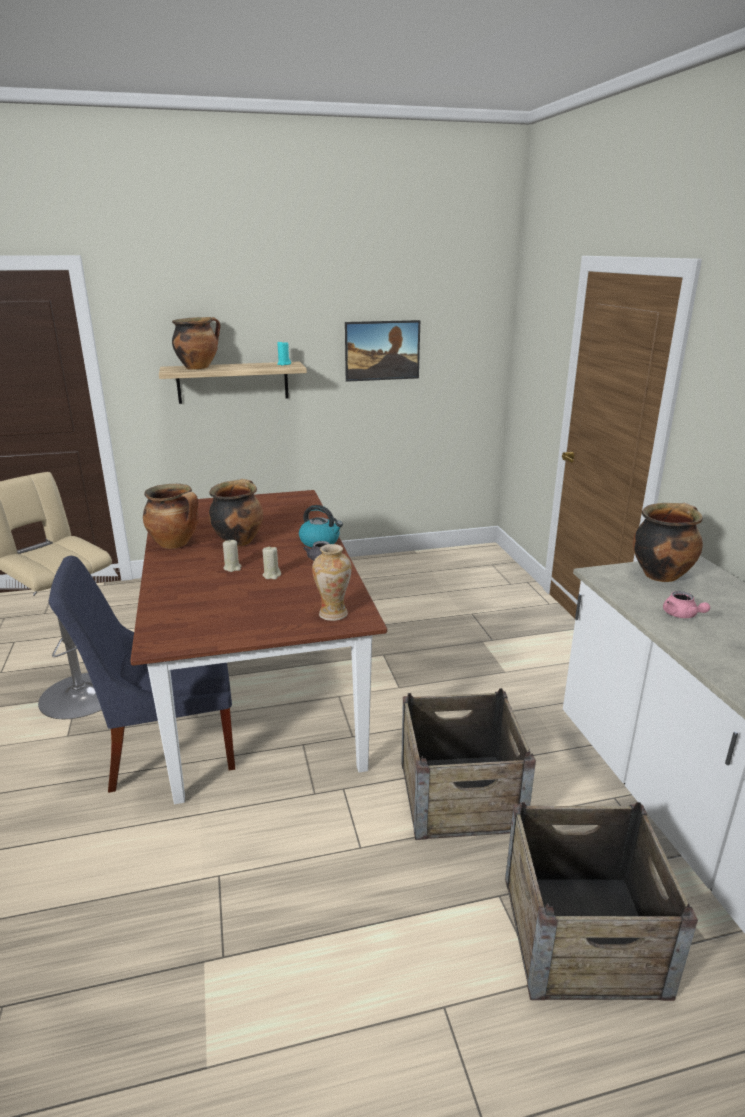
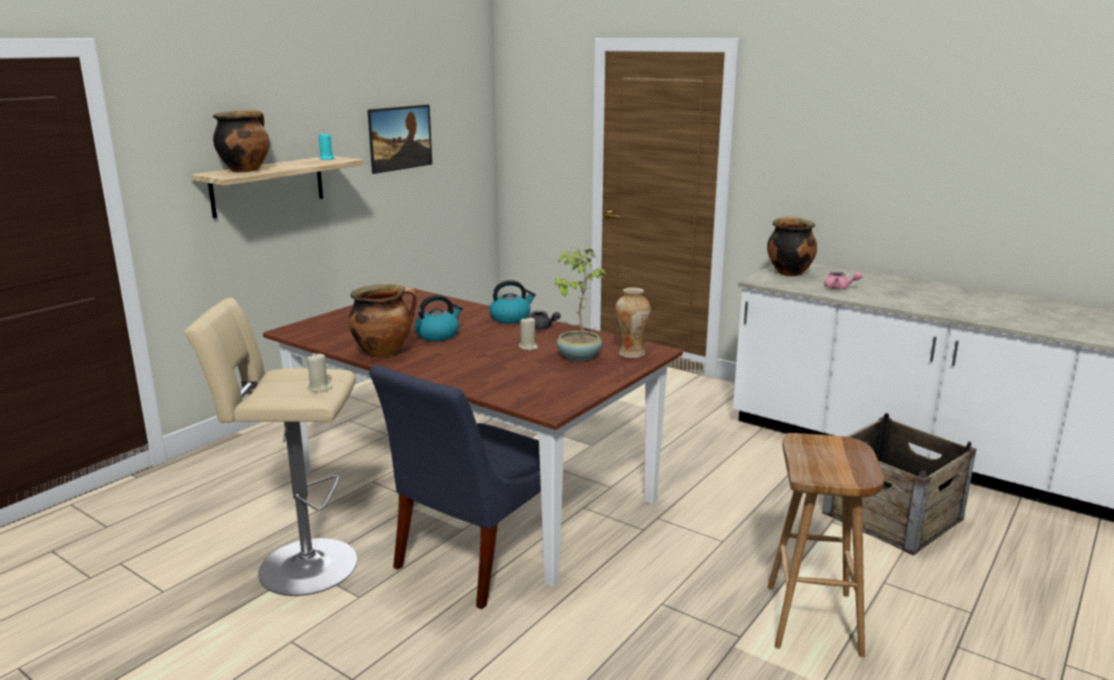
camera: 40 degrees left, 5 degrees down
cooking pot [209,479,263,547] -> kettle [415,295,463,341]
beige candle [223,539,241,572] -> beige candle moved to [306,353,332,392]
crate [401,688,536,840] -> none
none -> potted plant [554,247,607,361]
none -> brown stool [768,433,885,658]

